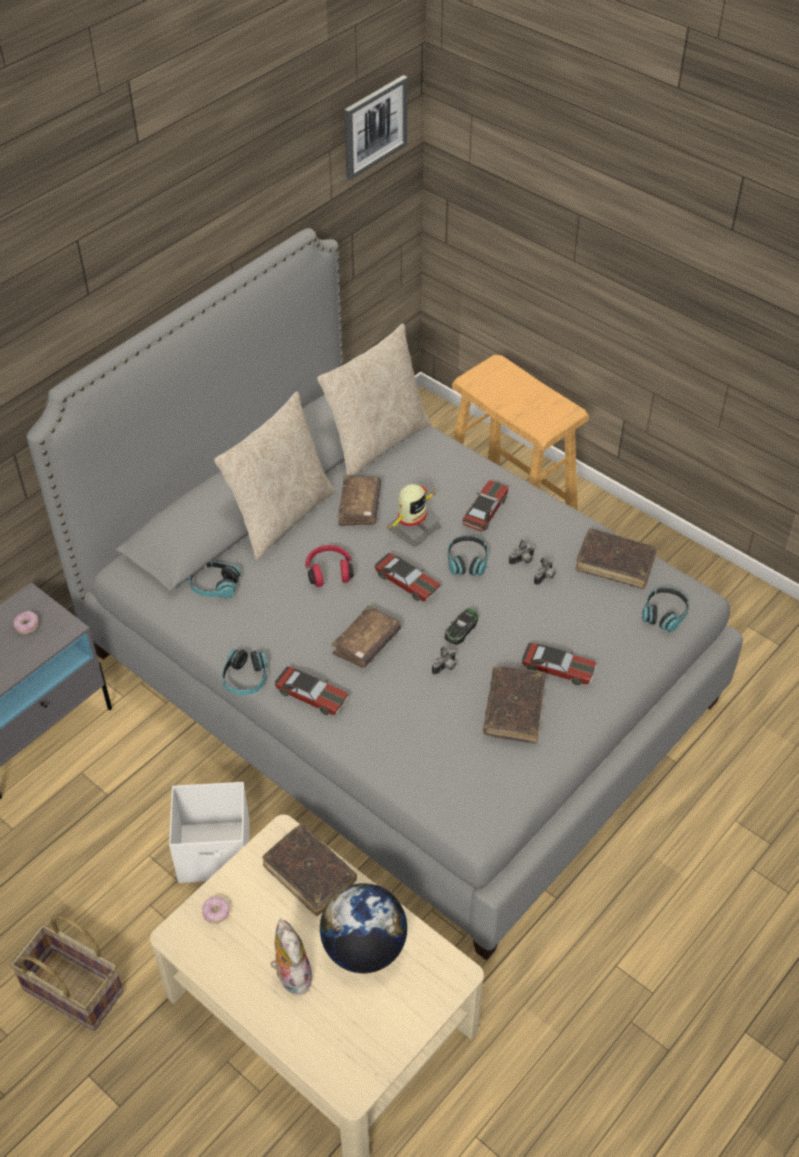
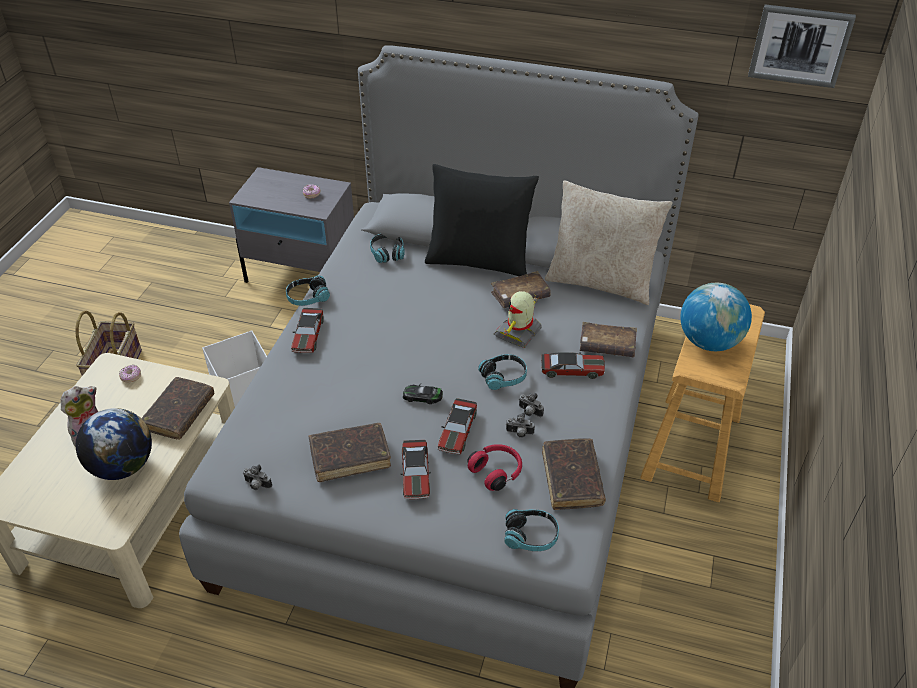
camera: 65 degrees right, 5 degrees down
beige pillow [214,392,335,560] -> black pillow [425,164,539,276]
red headphones [305,545,354,587] -> red headphones moved to [467,444,522,491]
brown book [331,605,401,668] -> brown book moved to [580,322,637,357]
toy car [374,553,441,601] -> toy car moved to [438,398,477,454]
toy robot [385,484,441,547] -> toy robot turned 105 degrees clockwise [494,291,542,348]
camera [432,646,456,675] -> camera moved to [243,464,272,490]
none -> globe [680,283,752,351]

